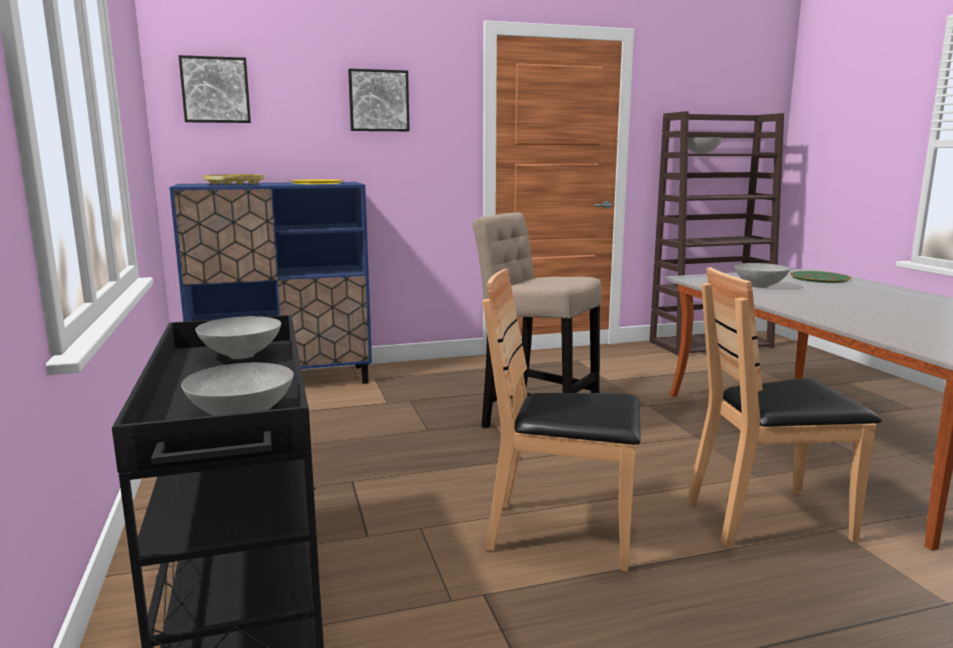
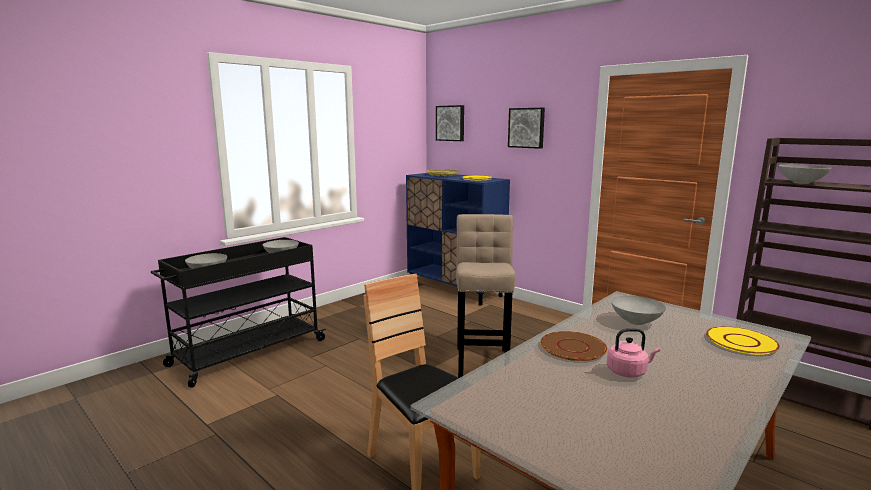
camera: 60 degrees right, 0 degrees up
brown chair [482,268,641,571] -> none
green plate [790,271,851,283] -> yellow plate [706,326,780,355]
none -> brown plate [540,331,607,361]
none -> pink kettle [607,328,660,378]

